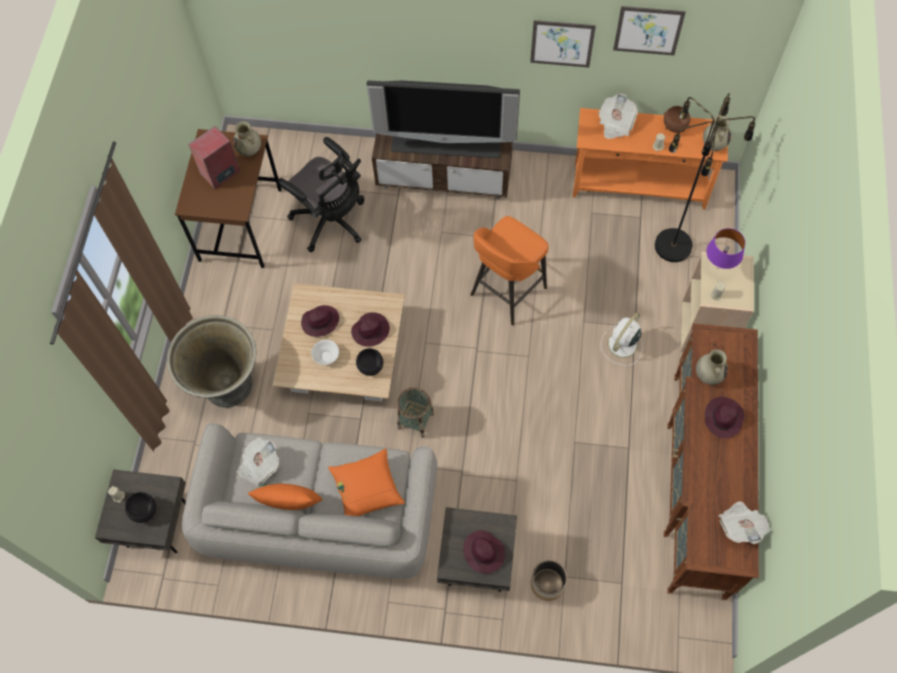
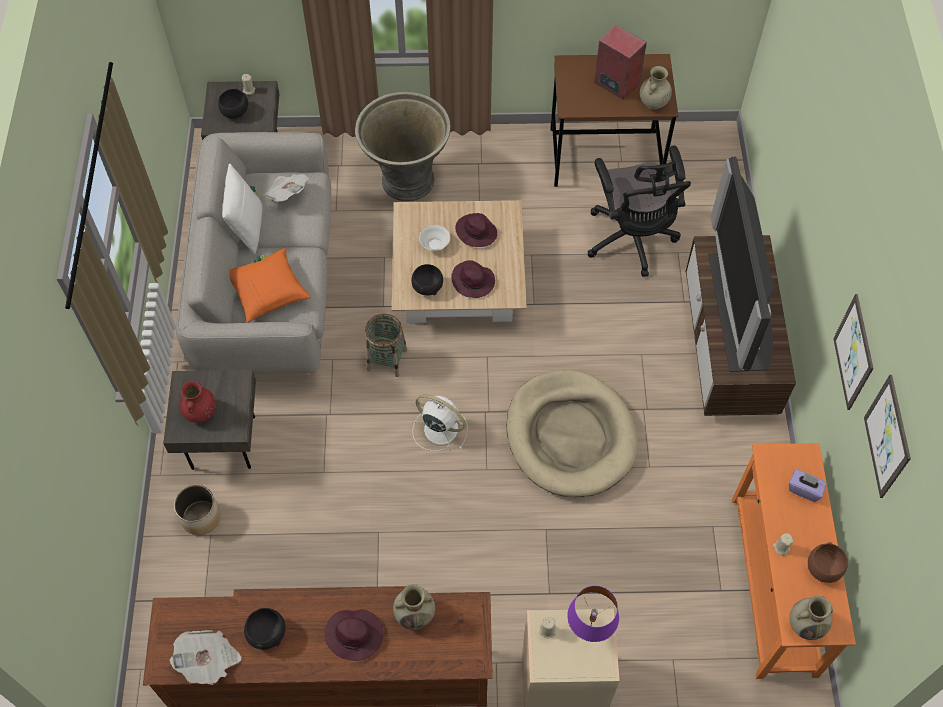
camera: 80 degrees right, 5 degrees down
orange pillow [248,484,323,510] -> white pillow [222,164,262,254]
office chair [278,137,364,252] -> office chair turned 45 degrees counterclockwise [588,145,691,277]
purple hat [463,530,505,574] -> red vase [179,381,216,423]
orange stool [470,216,549,325] -> beige dog bed [507,369,638,497]
newspaper [598,94,638,139] -> purple tissue box [789,470,827,502]
white fan [600,313,643,366] -> white fan moved to [412,394,468,451]
floor lamp [655,93,755,262] -> none
none -> black bowl [244,608,286,650]

